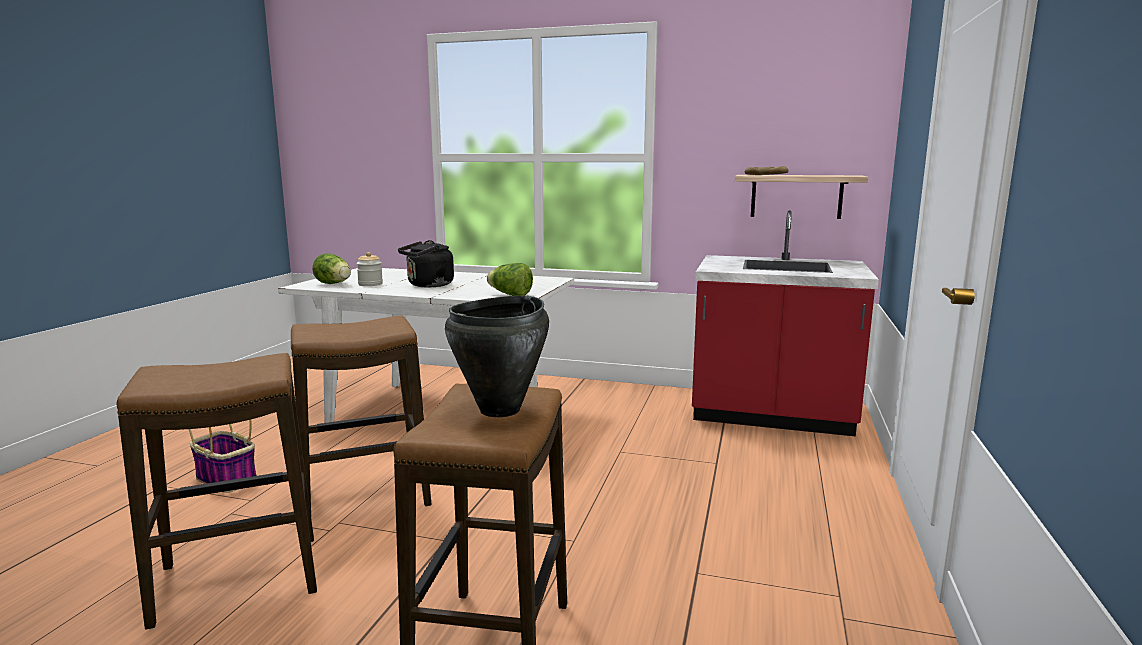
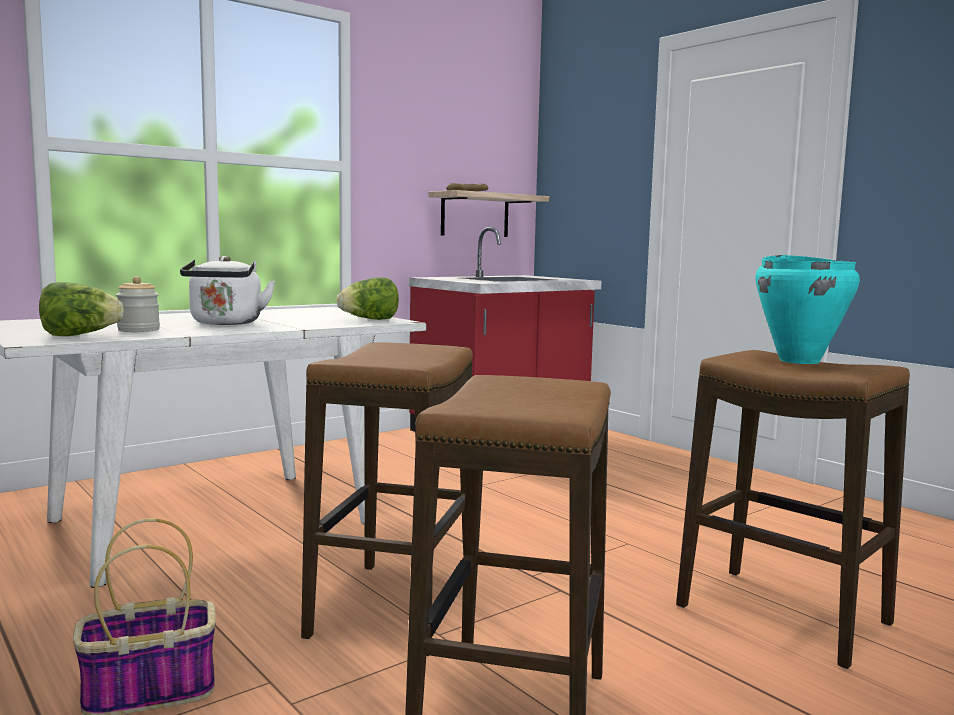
camera: 55 degrees left, 5 degrees down
black kettle [398,240,454,287] -> white kettle [180,256,275,325]
black cooking pot [445,296,549,417] -> turquoise cooking pot [755,255,860,364]

